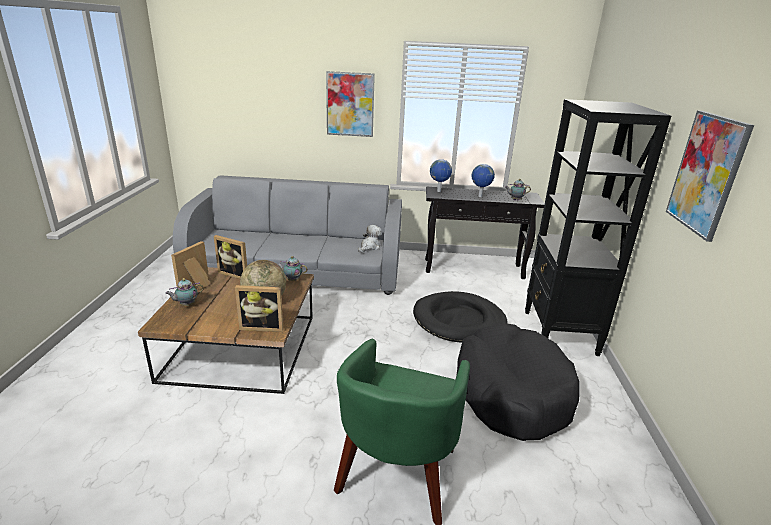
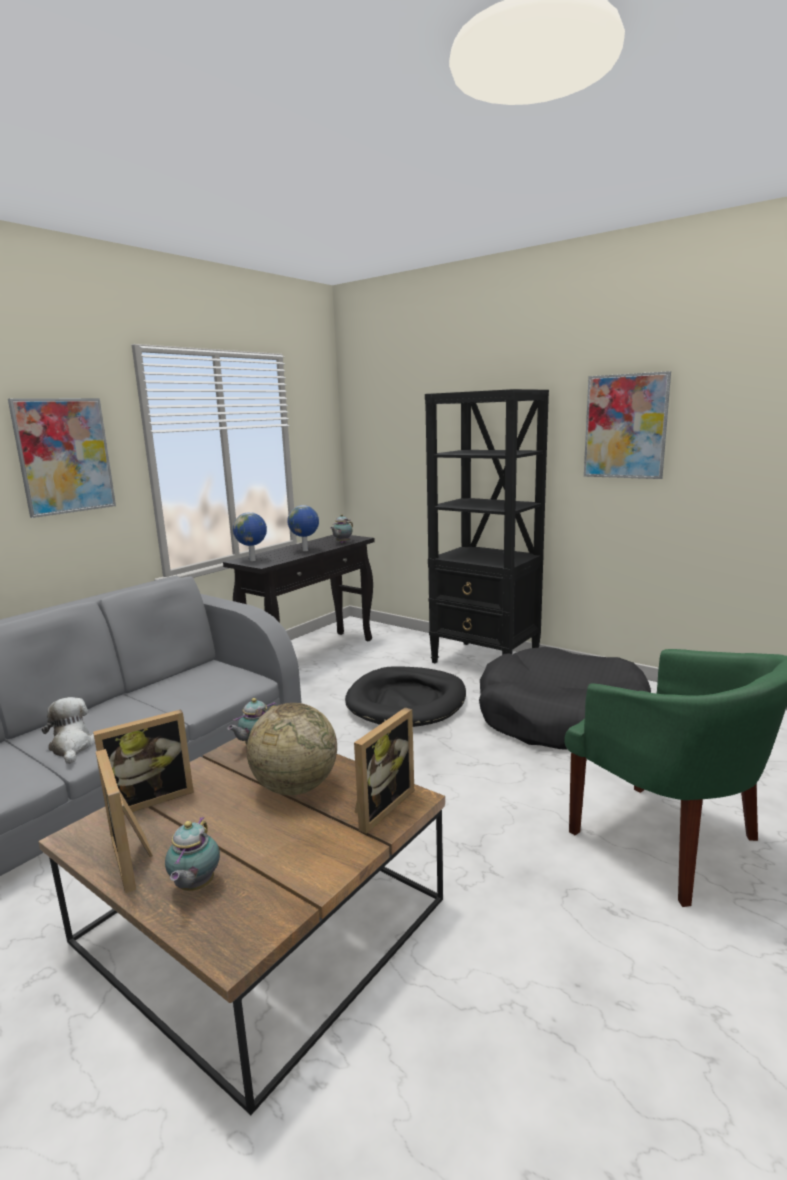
camera: 55 degrees left, 10 degrees down
plush toy [358,225,382,252] -> plush toy moved to [42,697,95,764]

